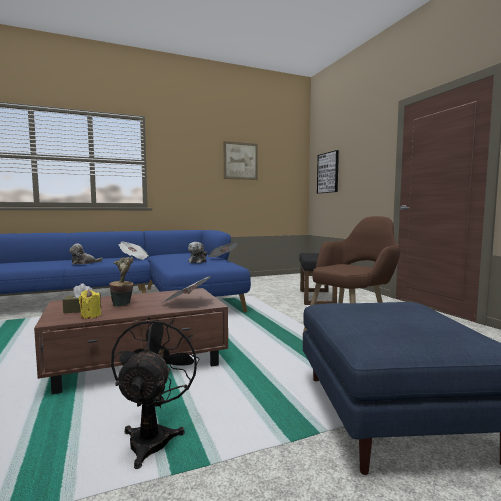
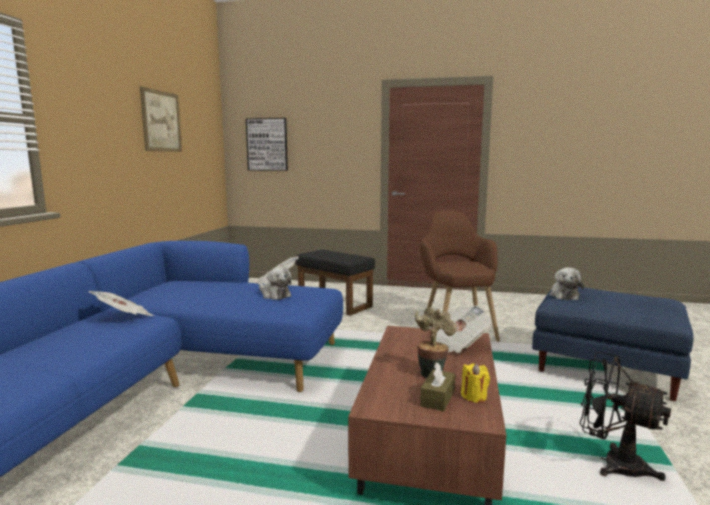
camera: 55 degrees left, 5 degrees up
plush toy [69,244,103,264] -> plush toy moved to [549,267,584,300]

